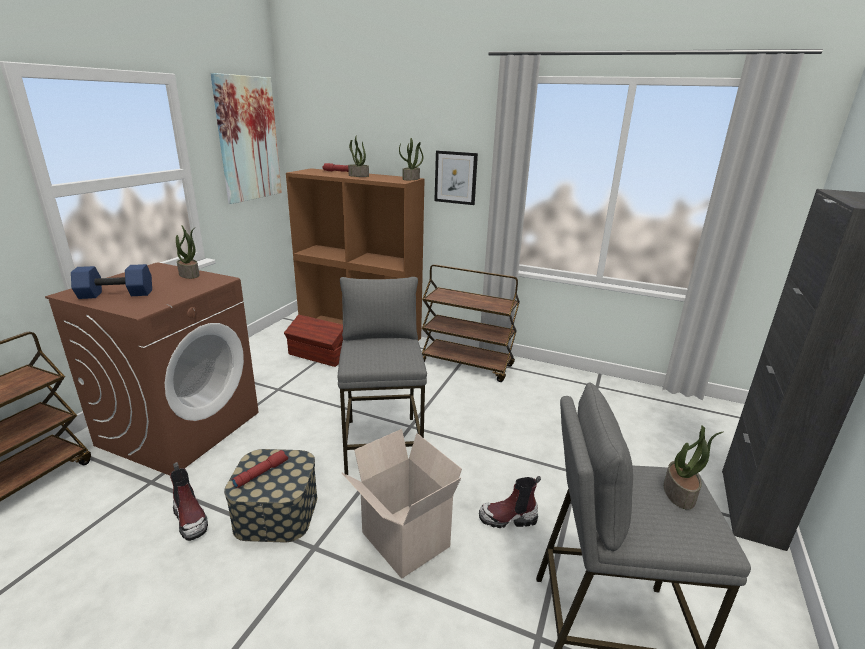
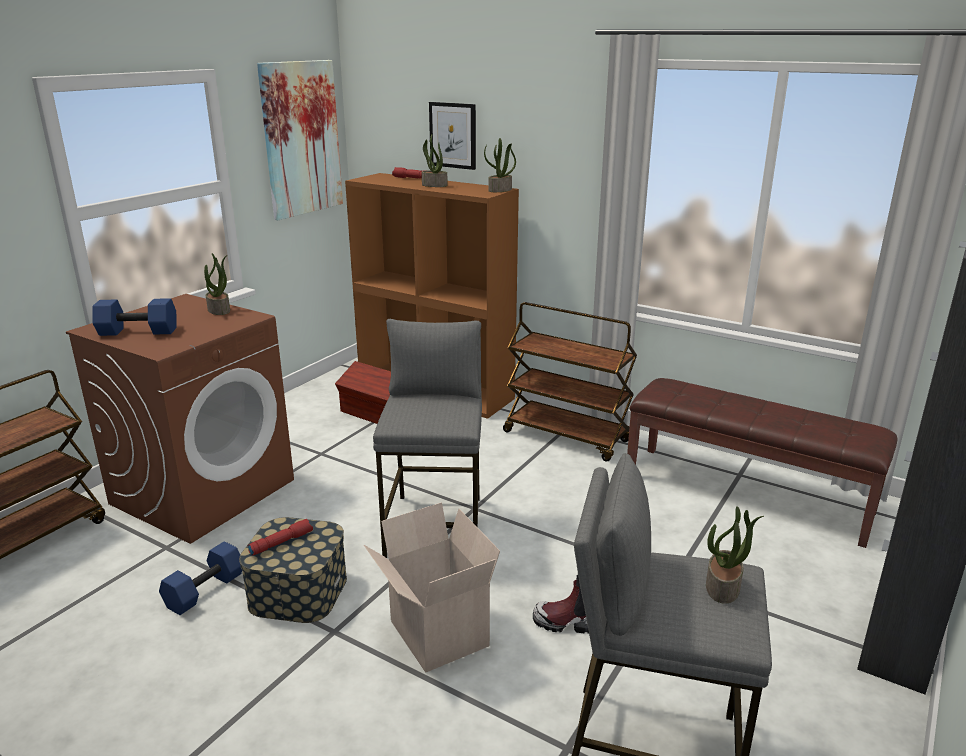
camera: 10 degrees right, 0 degrees up
boot [170,462,208,541] -> blue dumbbell [159,541,242,615]
picture [434,151,478,205] -> picture moved to [429,102,476,170]
none -> brown bench [627,378,898,548]

